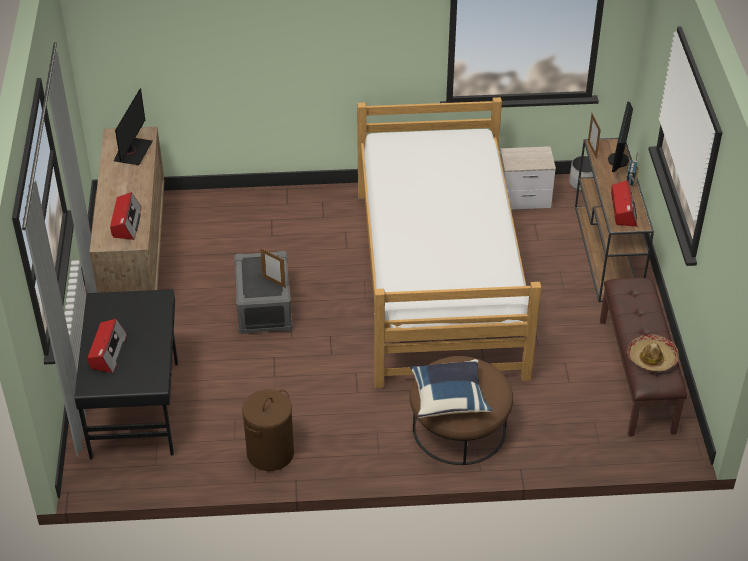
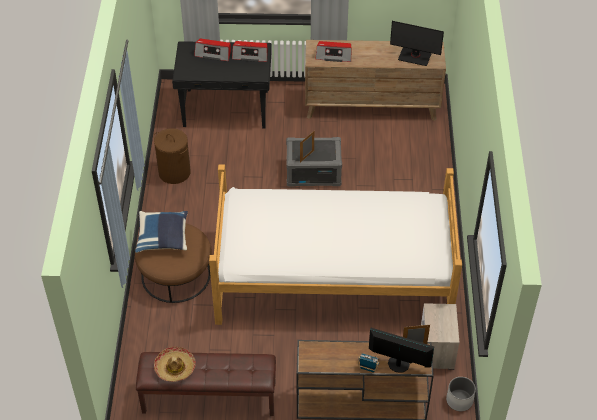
camera: 95 degrees right, 5 degrees up
radio [611,180,637,227] -> radio moved to [232,41,267,62]

